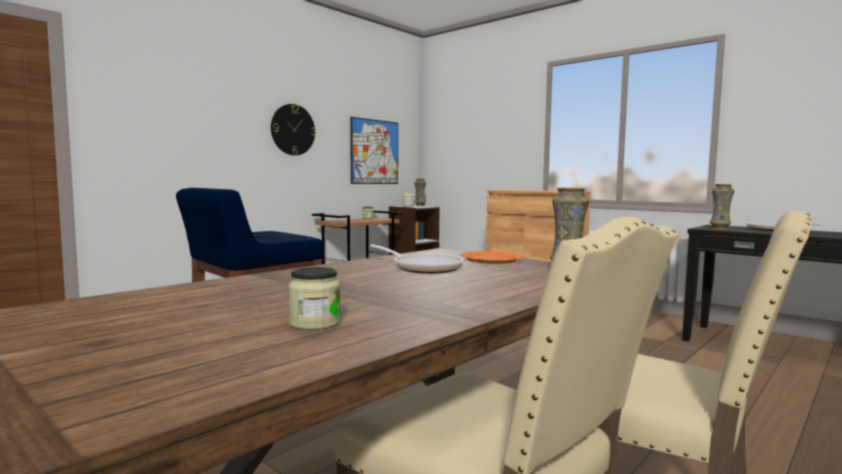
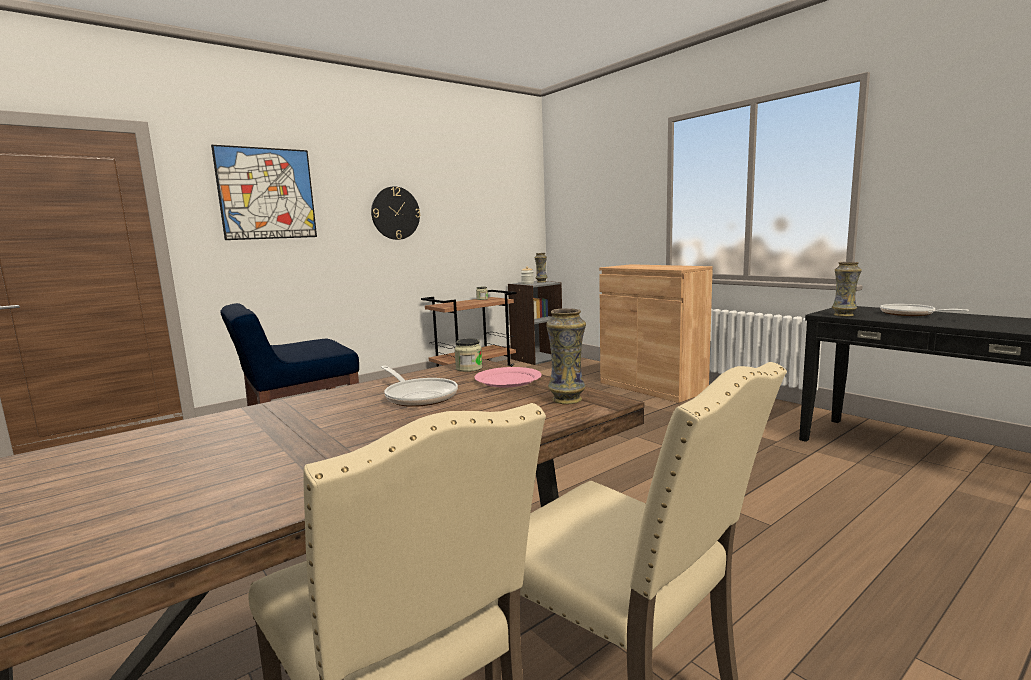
camera: 10 degrees right, 5 degrees up
jar [288,267,340,330] -> jar moved to [454,338,482,372]
picture [350,117,398,184] -> picture moved to [211,145,317,240]
orange plate [460,251,524,264] -> pink plate [474,367,542,387]

